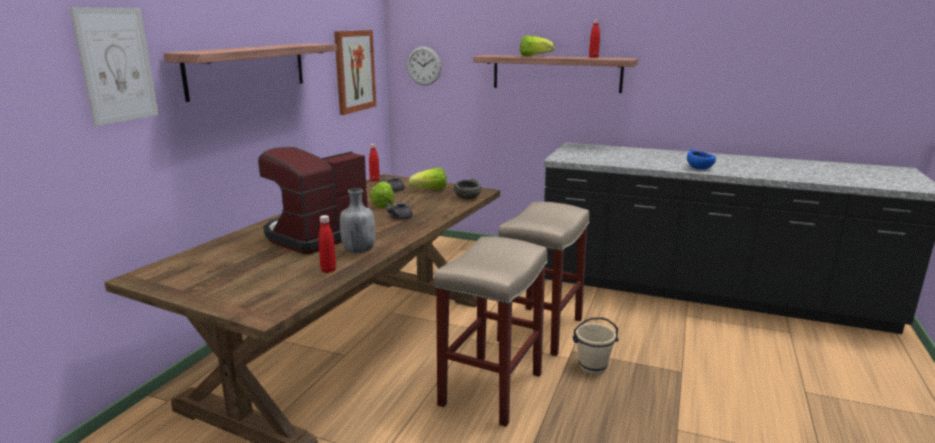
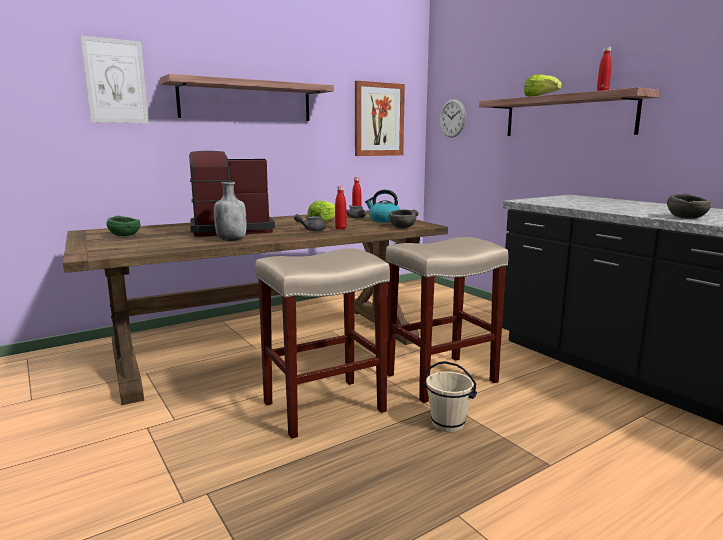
camera: 35 degrees right, 5 degrees down
red bottle [318,215,336,273] -> red bottle moved to [335,186,347,230]
lettuce [408,168,447,190] -> kettle [365,190,401,222]
blue bowl [687,149,716,169] -> grey bowl [667,194,711,219]
none -> green bowl [106,216,140,236]

